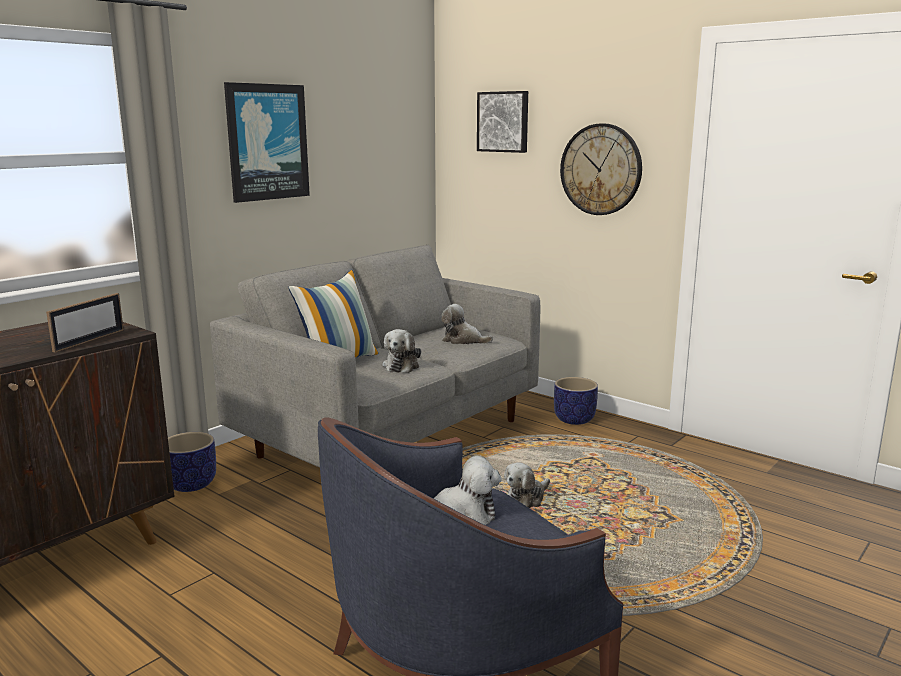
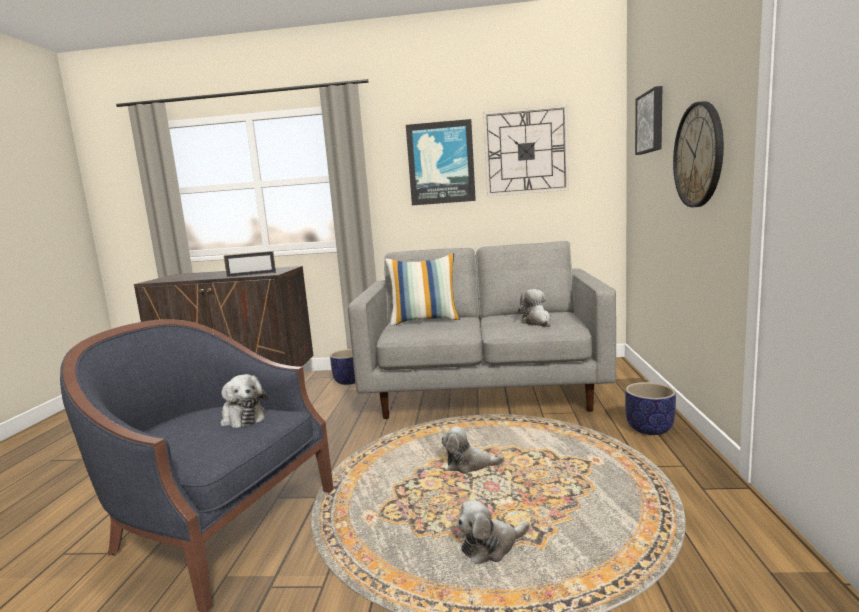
camera: 55 degrees right, 5 degrees down
plush toy [382,329,421,373] -> plush toy moved to [457,500,530,564]
none -> wall clock [483,105,569,196]

